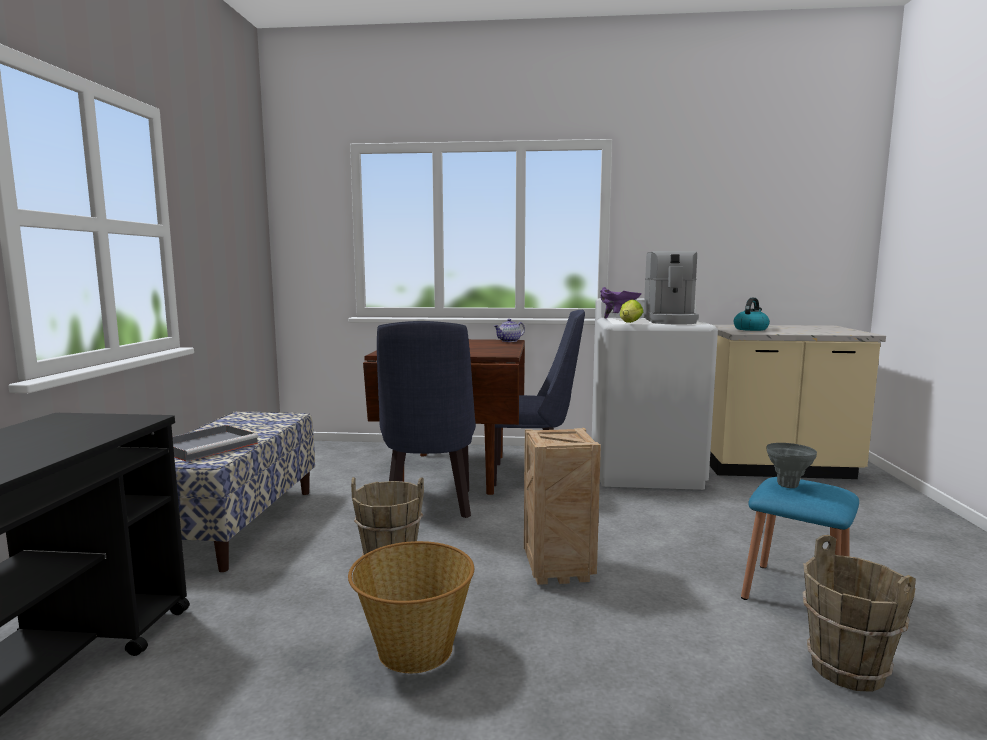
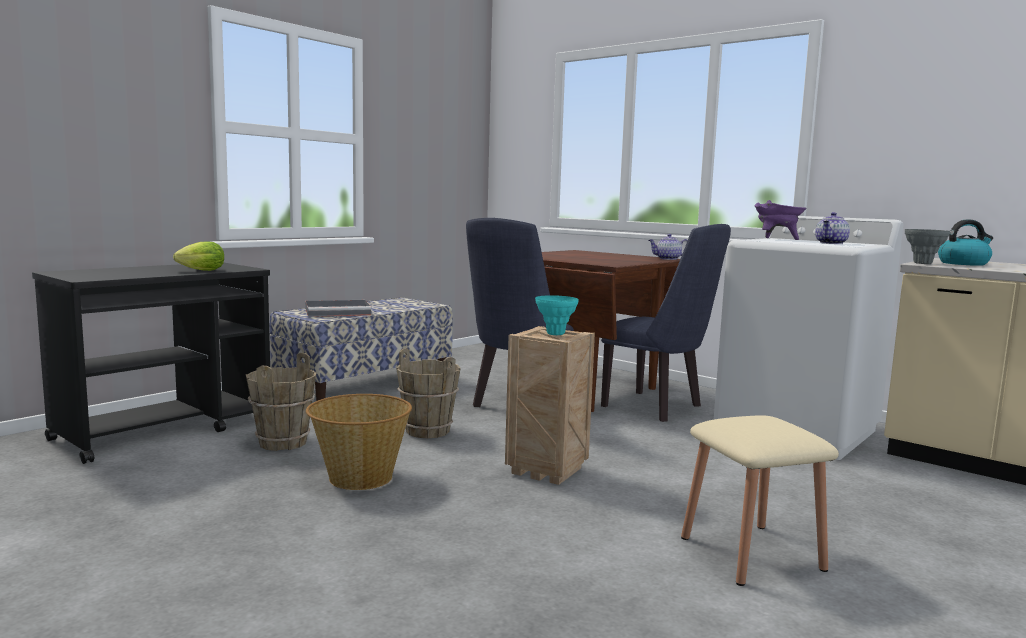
camera: 35 degrees right, 0 degrees up
lettuce [620,299,643,323] -> lettuce moved to [173,242,224,271]
coffee machine [644,251,699,325] -> teapot [815,212,850,244]
blue stool [741,477,859,600] -> beige stool [681,416,839,586]
grey vase [766,443,817,488] -> grey vase moved to [905,229,950,264]
brown bucket [803,535,916,692] -> brown bucket moved to [246,353,317,451]
none -> turquoise vase [535,295,578,335]

